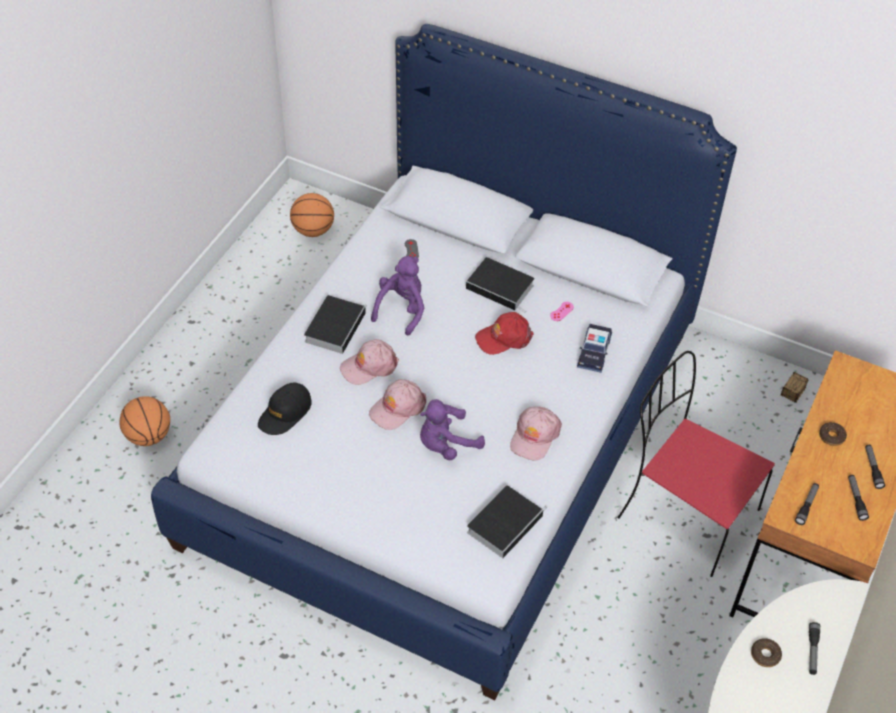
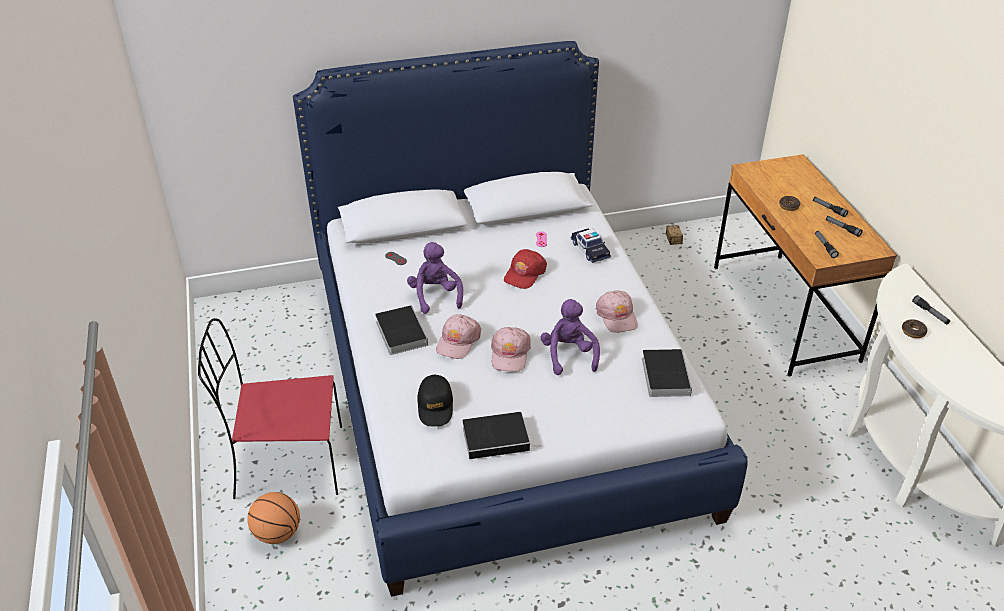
camera: 40 degrees left, 10 degrees down
basketball [290,193,334,237] -> none
purple plush toy [420,399,485,461] -> purple plush toy turned 150 degrees clockwise [540,299,600,375]
book [466,257,534,313] -> book moved to [462,412,541,459]
red chair [618,351,775,577] -> red chair moved to [198,318,342,499]

